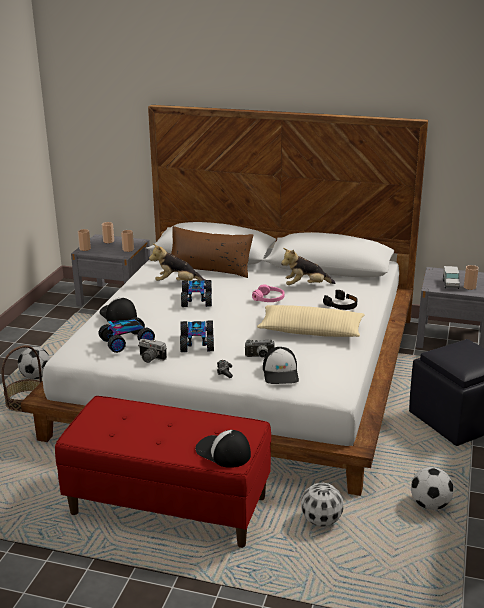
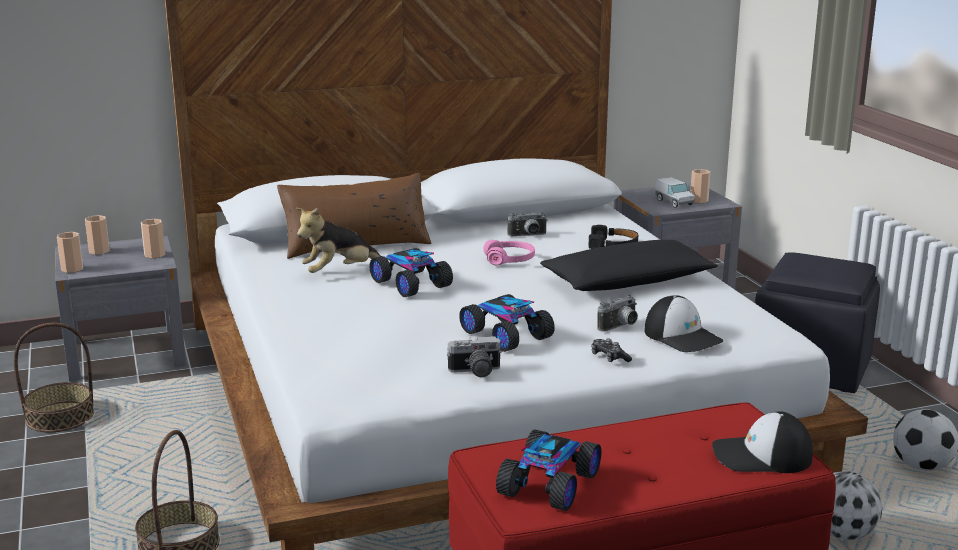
camera: 35 degrees left, 5 degrees down
football [18,347,50,379] -> none
toy car [98,317,155,353] -> toy car moved to [496,429,601,511]
cap [99,298,137,323] -> none
beige pillow [257,305,365,337] -> black pillow [540,240,718,291]
plush toy [281,248,335,285] -> camera [508,212,548,236]
none -> basket [14,323,94,433]

